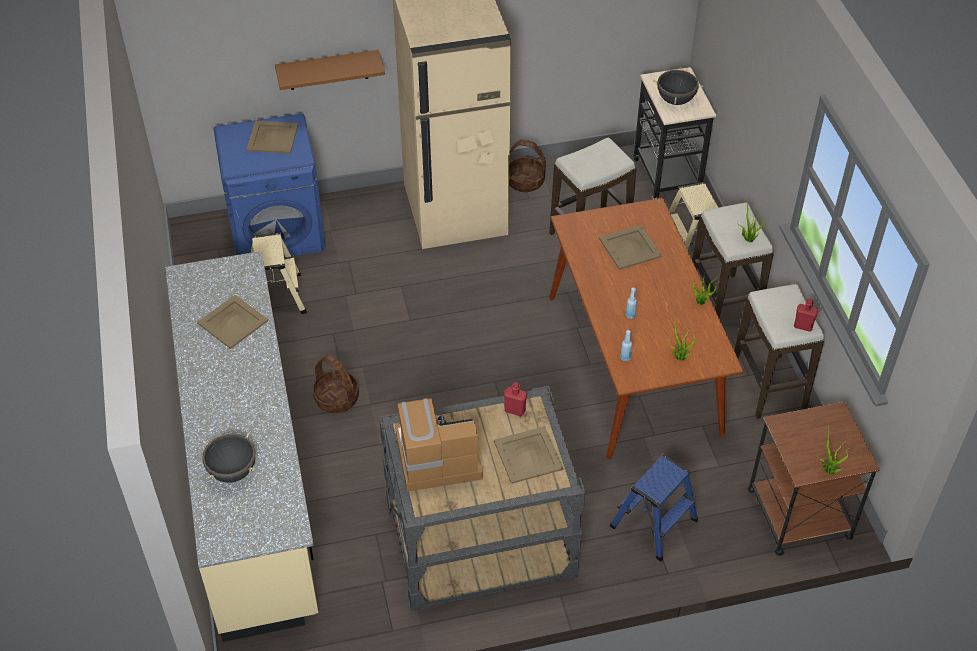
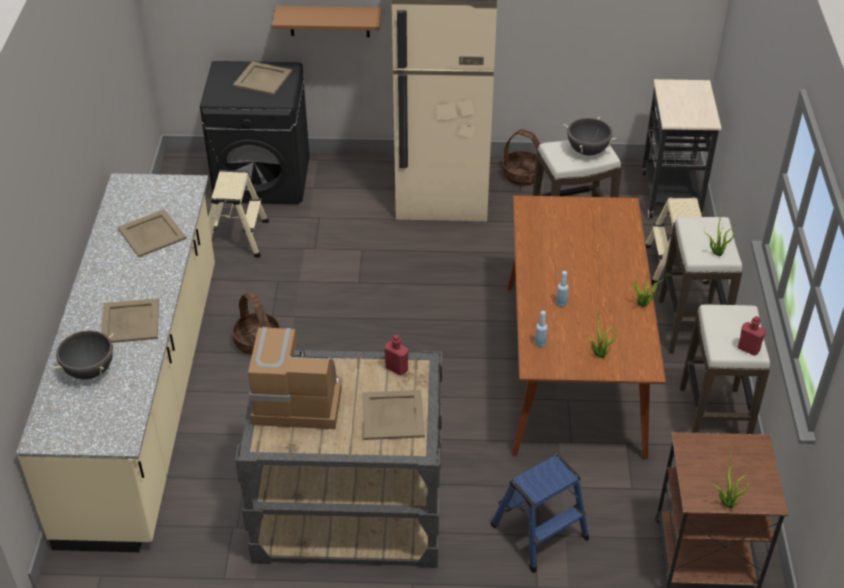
camera: 15 degrees right, 5 degrees down
blue washing machine [213,113,326,256] -> black washing machine [200,61,310,204]
beige tray [599,225,662,270] -> beige tray moved to [101,298,159,343]
black cooking pot [653,67,704,105] -> black cooking pot moved to [564,117,616,156]

